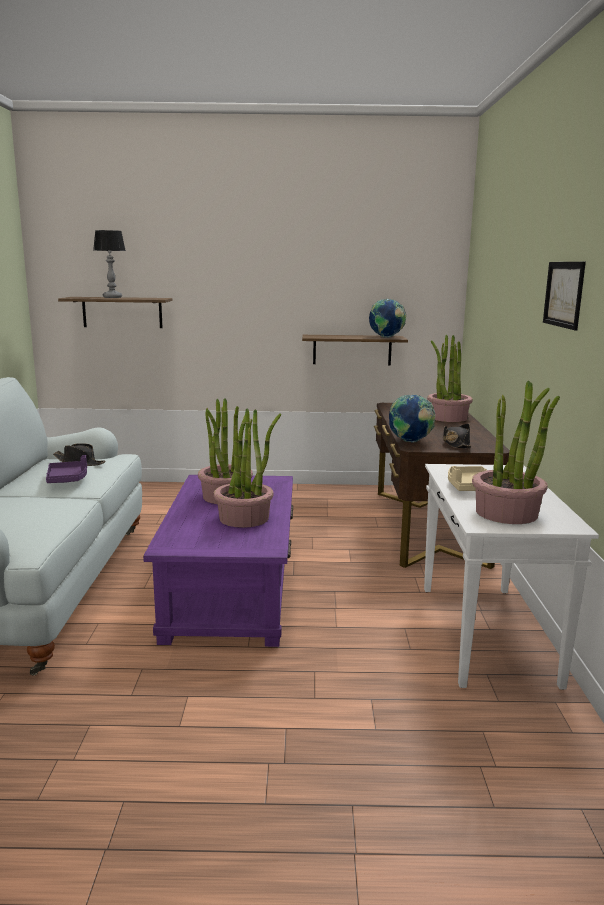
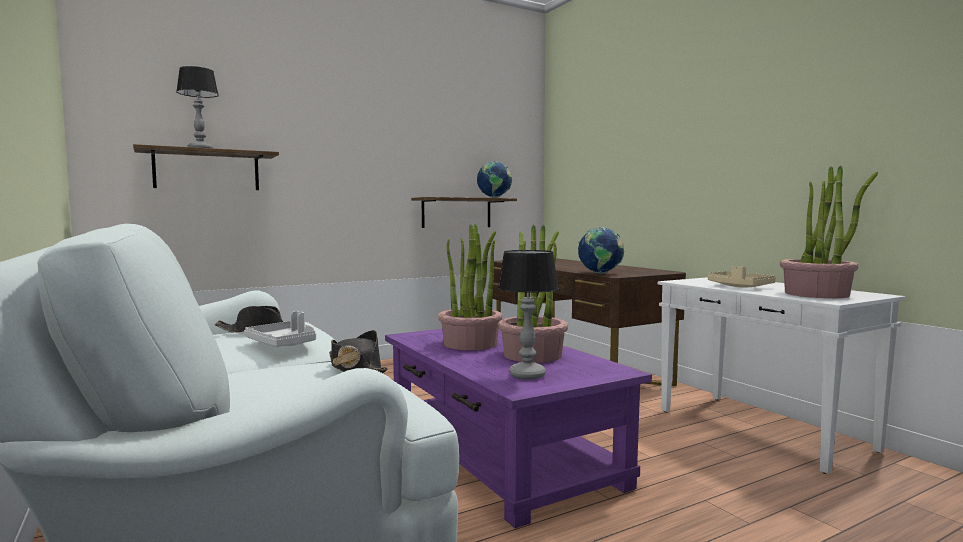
camera: 30 degrees left, 10 degrees down
purple tray [46,455,87,483] -> grey tray [244,311,316,347]
potted plant [427,335,473,422] -> none
black hat [443,424,472,448] -> black hat moved to [329,330,388,373]
picture [543,262,586,330] -> none
none -> table lamp [498,250,559,380]

